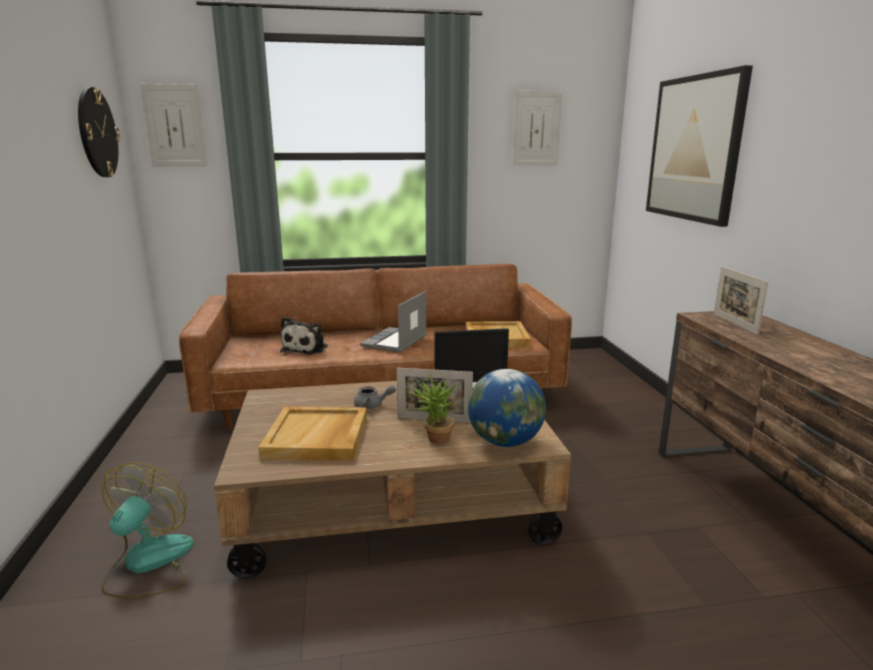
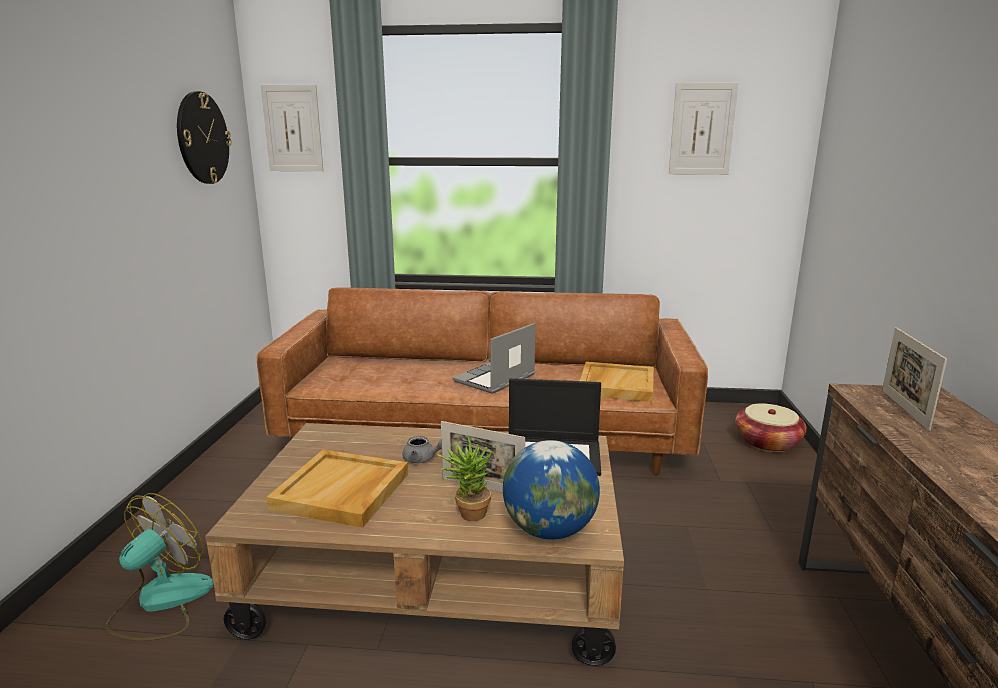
camera: 15 degrees right, 0 degrees up
plush toy [280,317,328,355] -> none
picture [646,65,753,227] -> none
none -> basket [735,403,807,452]

